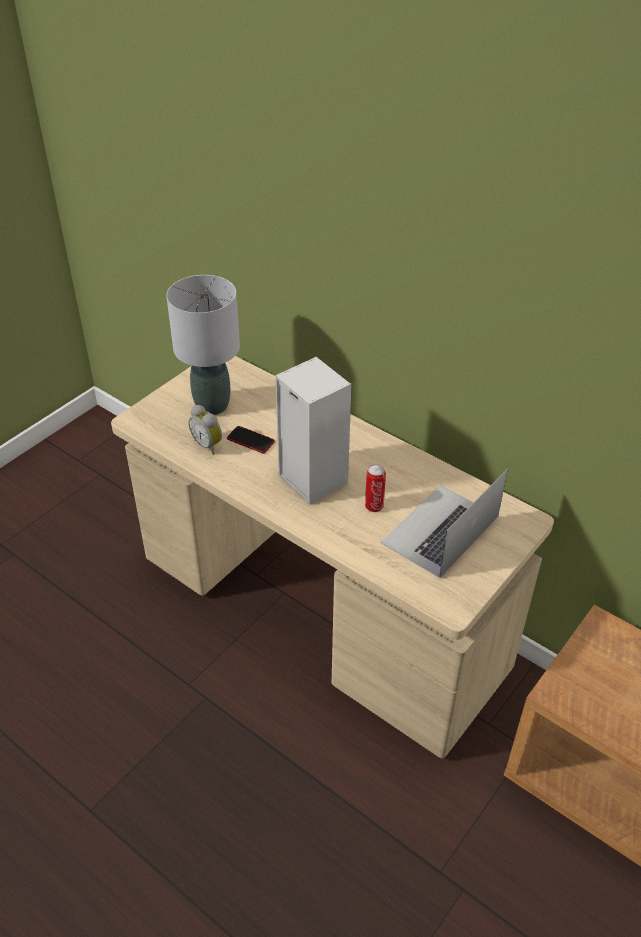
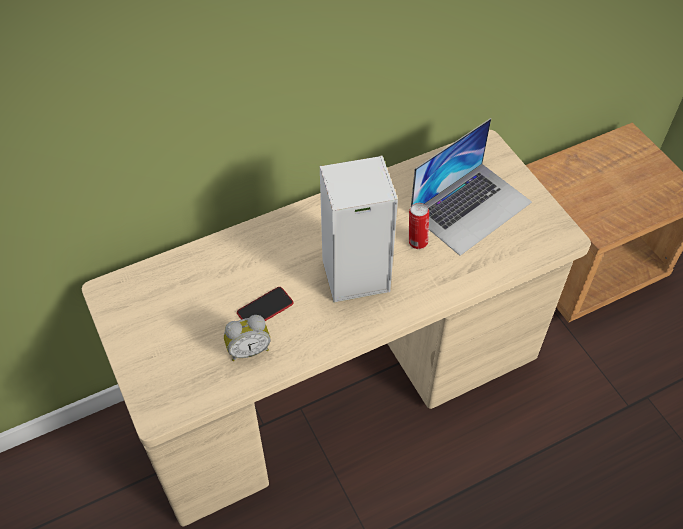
camera: 65 degrees left, 10 degrees up
grey table lamp [166,275,240,415] -> none
laptop [380,469,508,578] -> laptop turned 105 degrees counterclockwise [411,118,532,256]

